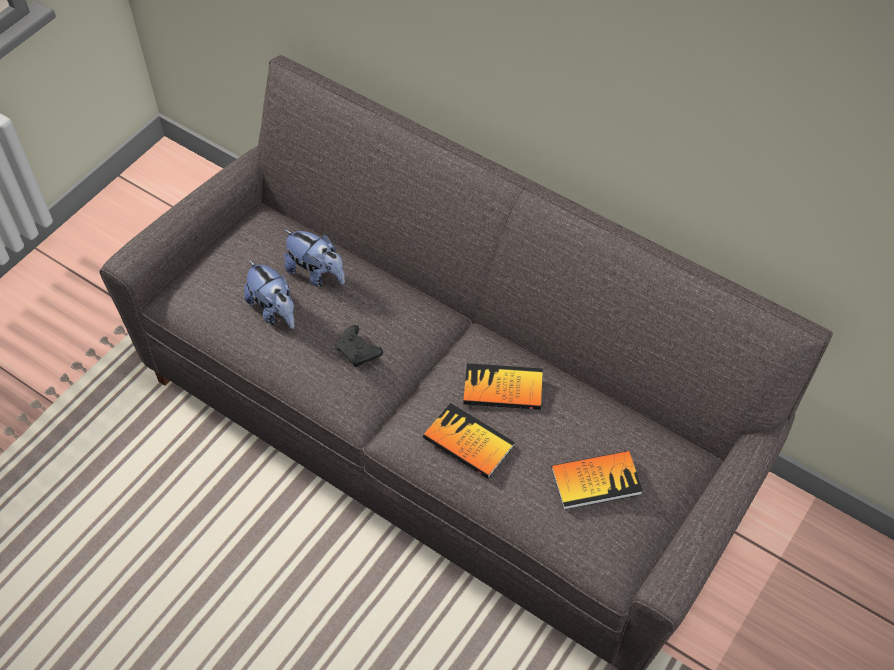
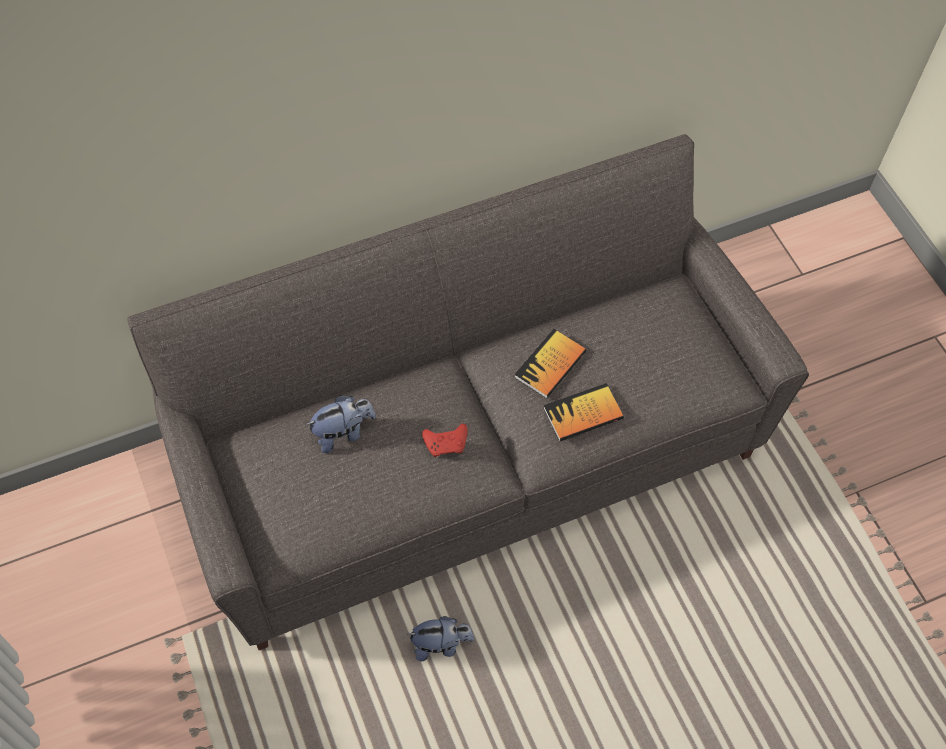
camera: 60 degrees left, 5 degrees up
plush toy [244,260,295,329] -> plush toy moved to [406,616,474,661]
black game controller [335,325,383,367] -> red game controller [422,424,468,457]
book [551,451,643,510] -> none

